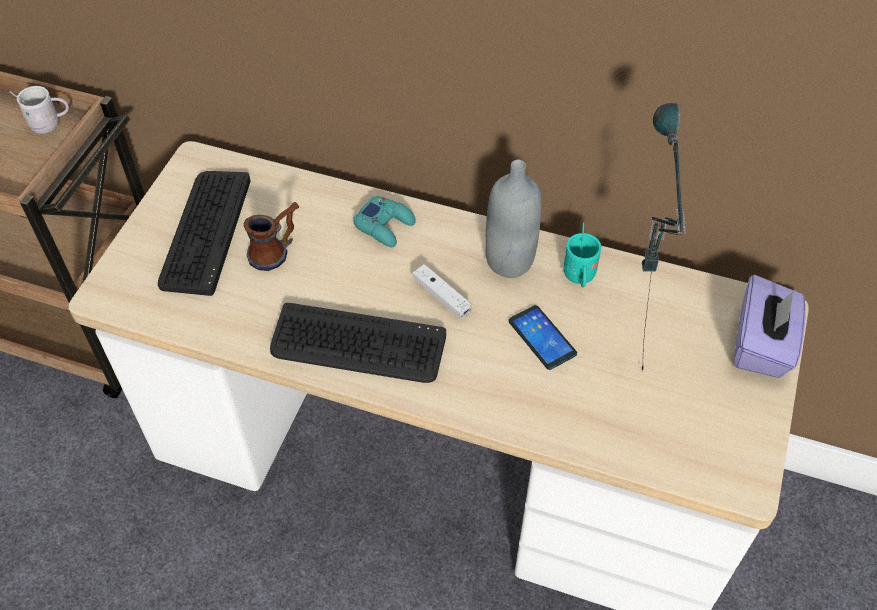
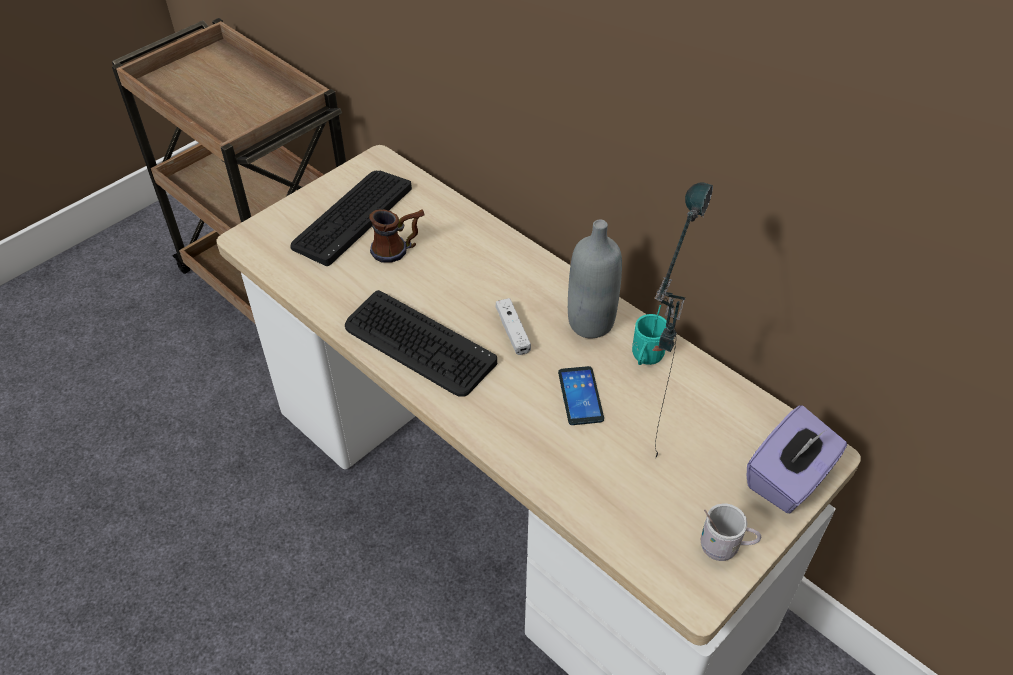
camera: 25 degrees right, 5 degrees down
white mug [10,86,69,134] -> white mug moved to [700,503,761,561]
turquoise game controller [353,196,416,247] -> none

